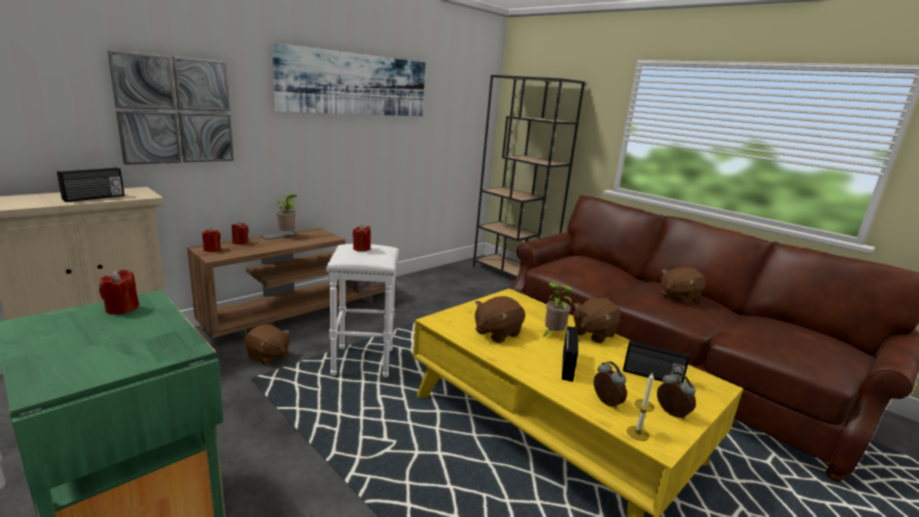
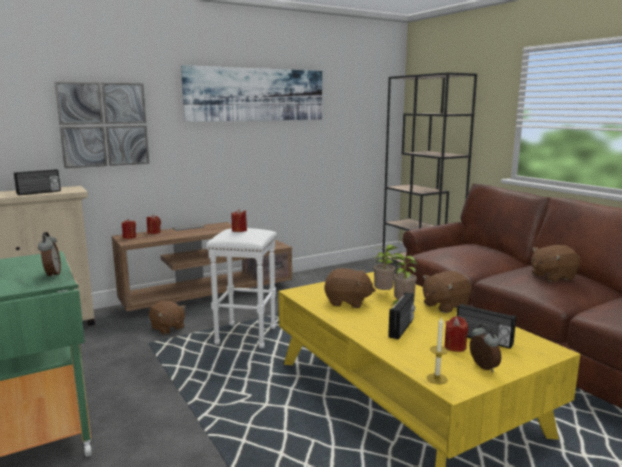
camera: 15 degrees right, 5 degrees down
red candle [99,270,139,315] -> red candle moved to [444,316,468,352]
potted plant [277,193,297,232] -> potted plant moved to [373,244,397,290]
brown plush toy [475,296,525,343] -> brown plush toy turned 135 degrees counterclockwise [324,268,375,308]
alarm clock [594,361,627,409] -> alarm clock moved to [38,232,61,278]

